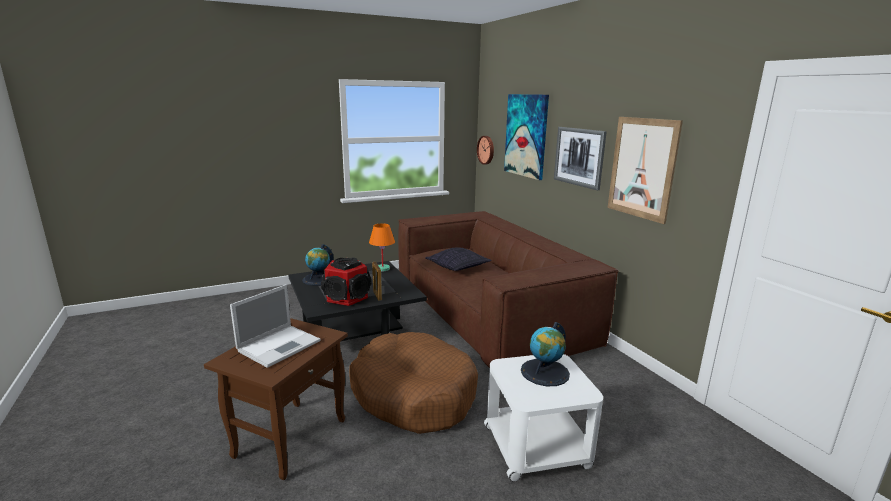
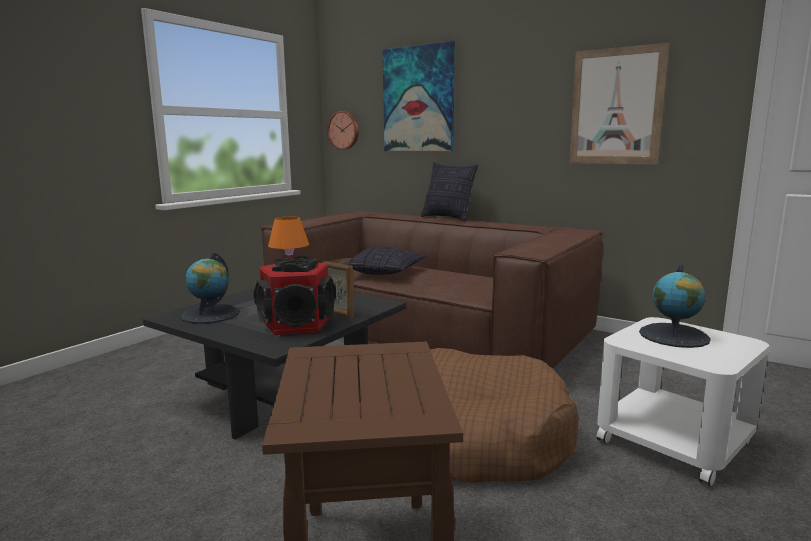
camera: 30 degrees left, 5 degrees down
laptop [230,284,321,368] -> none
picture [554,127,607,190] -> none
none -> pillow [421,162,478,222]

